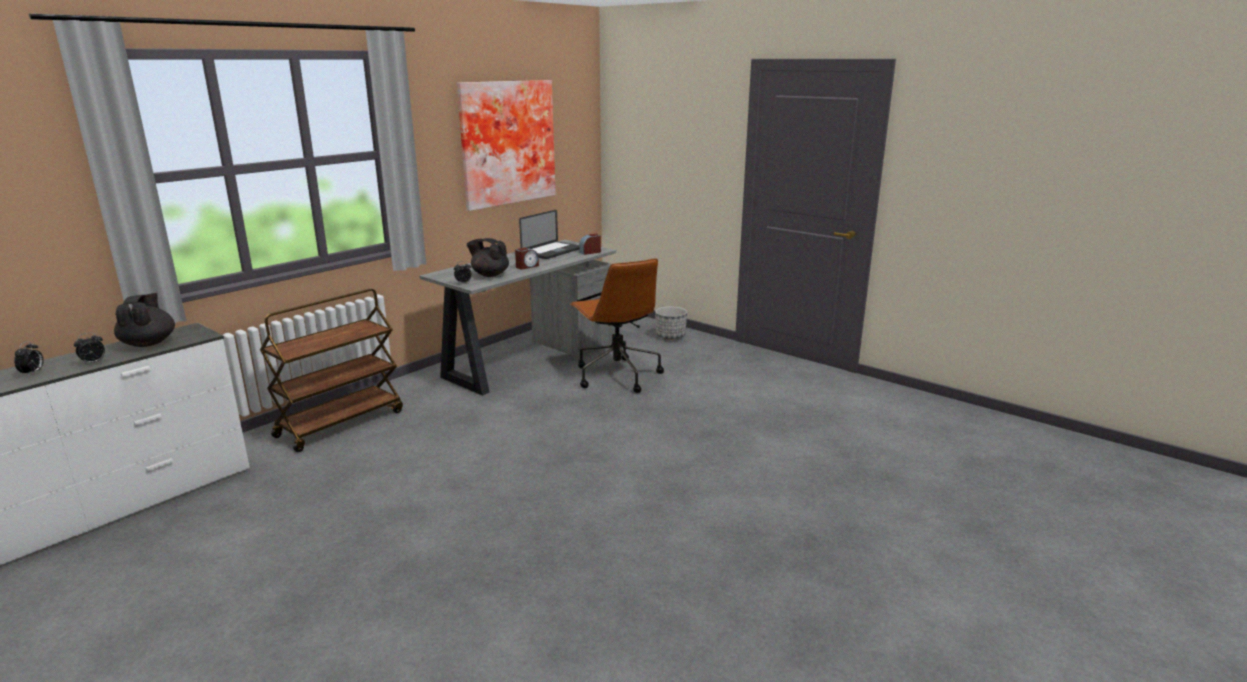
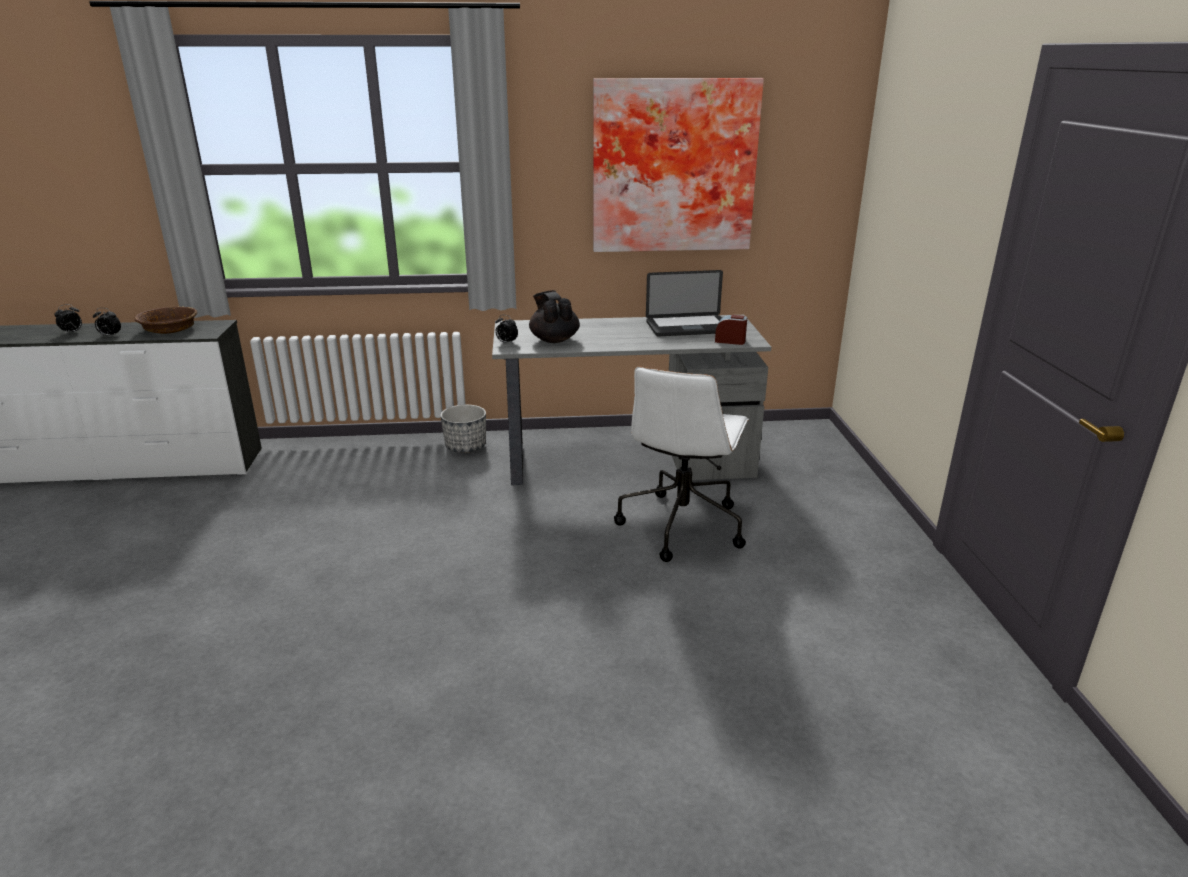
camera: 45 degrees right, 5 degrees up
black teapot [114,293,175,347] -> brown bowl [135,306,197,334]
brown cart [260,289,403,452] -> none
alarm clock [515,248,539,269] -> none
brown office chair [570,258,664,393] -> white office chair [614,366,749,562]
planter [655,306,687,340] -> planter moved to [440,405,486,453]

